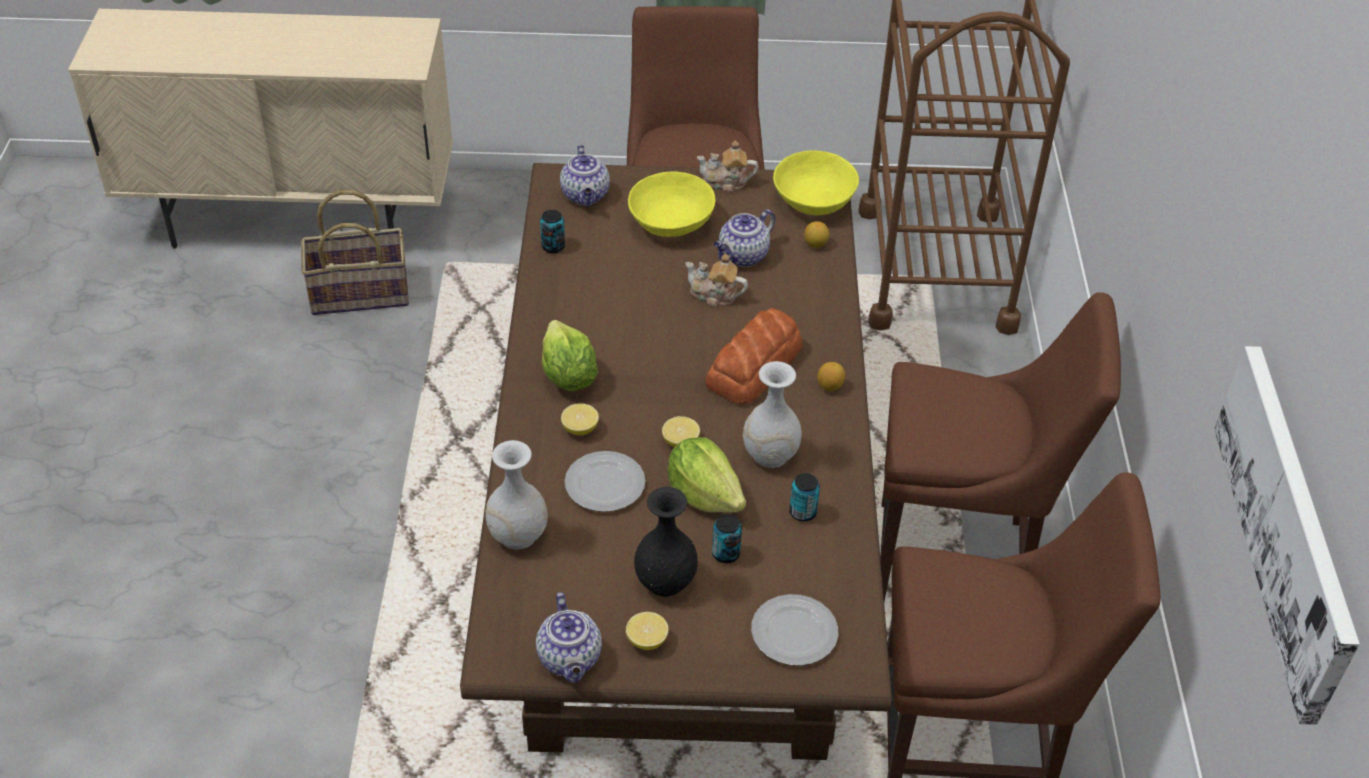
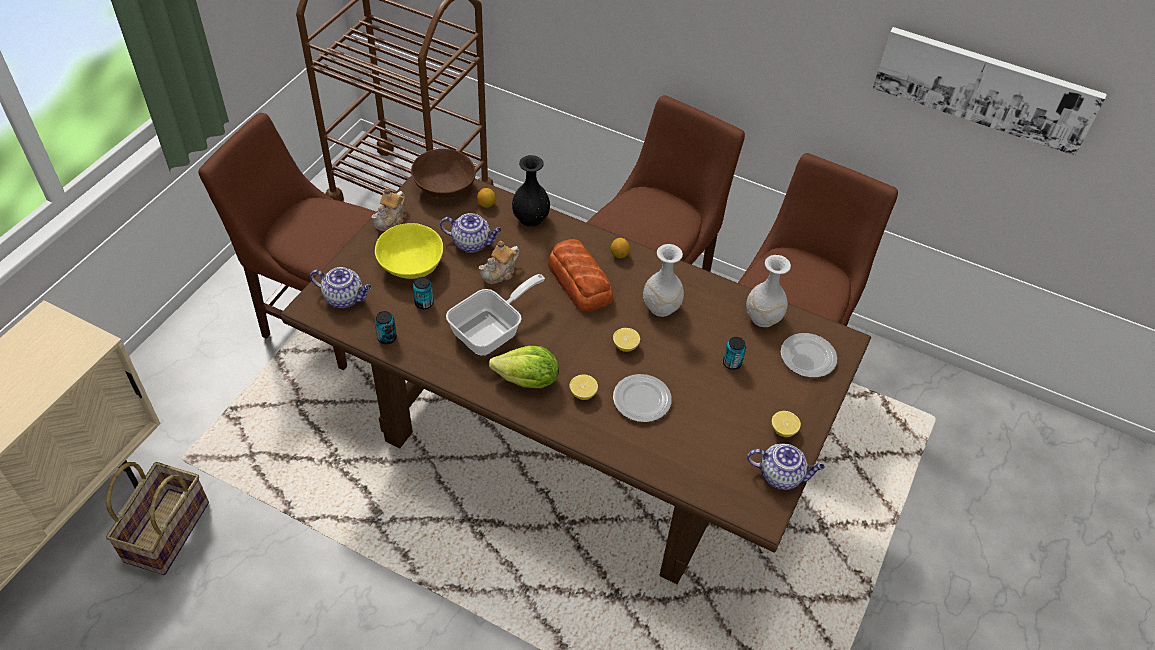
camera: 65 degrees left, 5 degrees up
white vase [485,440,548,550] -> white vase moved to [746,255,791,327]
black vase [634,487,698,597] -> black vase moved to [512,155,550,227]
lettuce [667,437,746,513] -> none
teapot [713,209,775,267] -> teapot turned 60 degrees counterclockwise [440,213,502,253]
yellow bowl [773,150,859,215] -> brown bowl [411,149,476,198]
can [789,473,820,522] -> can moved to [413,277,433,309]
none -> frying pan [446,274,545,355]

